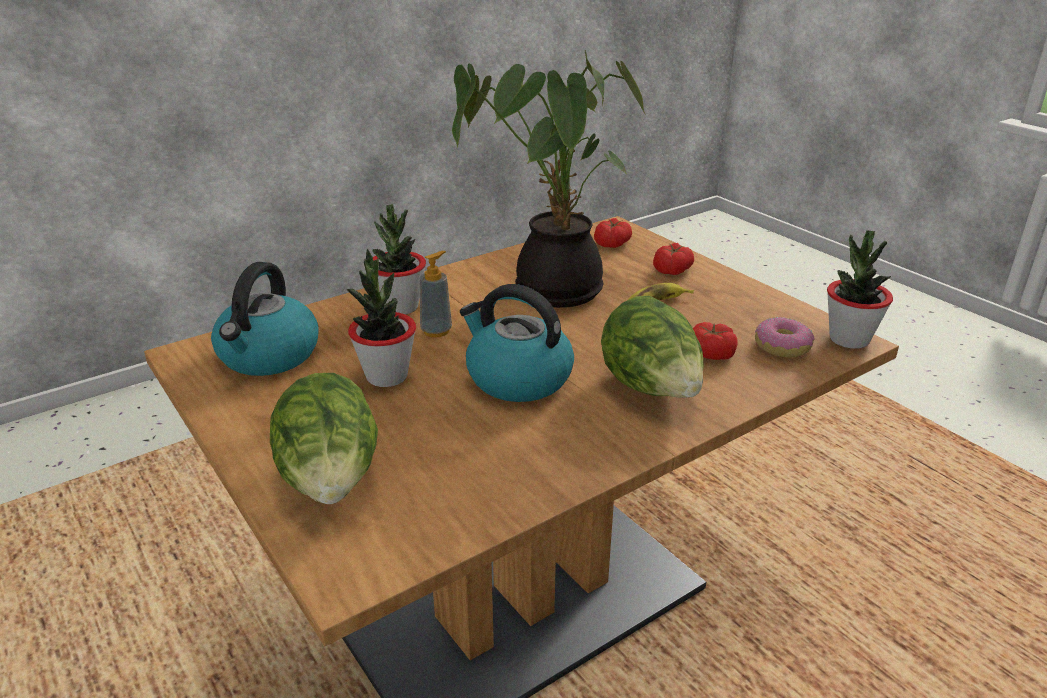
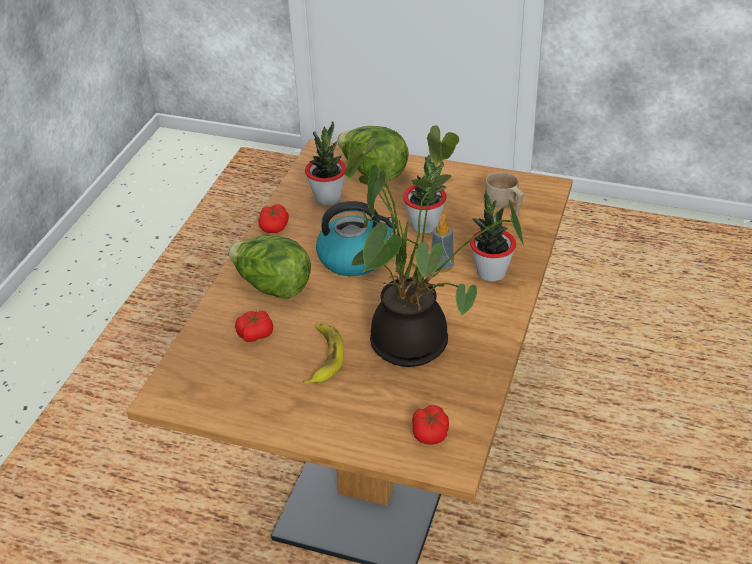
camera: 145 degrees right, 10 degrees up
kettle [211,262,319,376] -> beige cup [485,172,524,216]
tomato [653,243,694,275] -> tomato moved to [258,204,289,233]
donut [755,317,814,357] -> none
potted plant [827,230,893,349] -> potted plant moved to [305,121,346,205]

